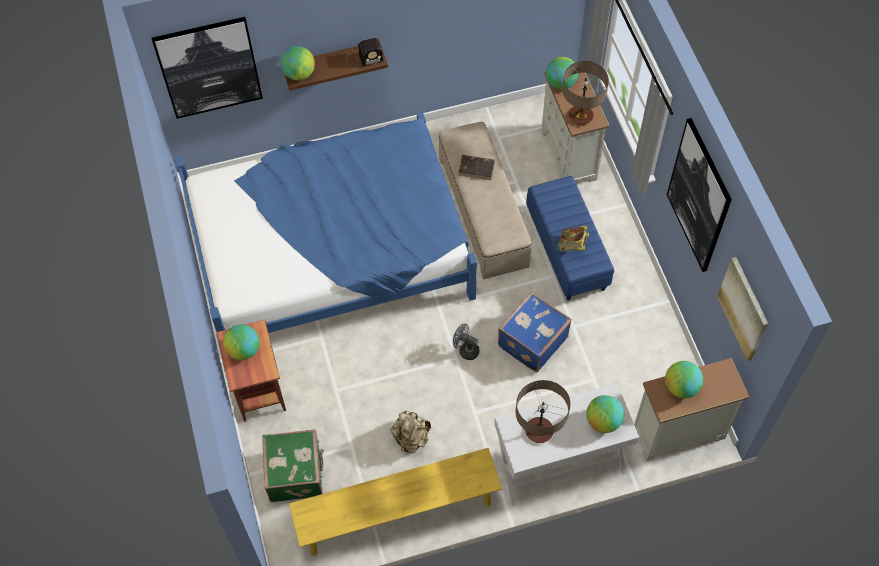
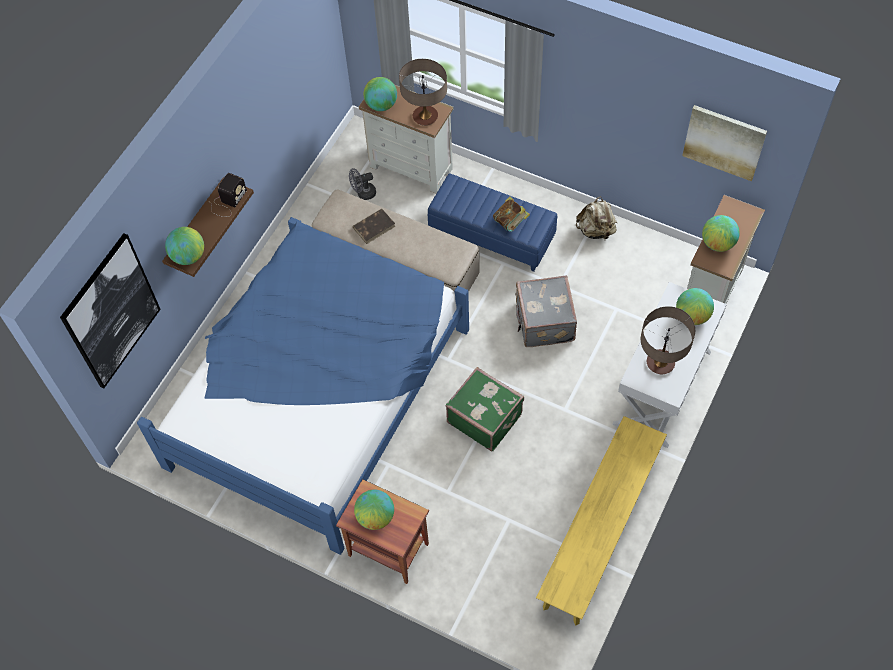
camera: 45 degrees left, 0 degrees up
green suitcase [262,429,324,502] -> green suitcase moved to [445,367,524,451]
beige backpack [390,411,431,453] -> beige backpack moved to [576,196,617,239]
grey fan [453,323,479,360] -> grey fan moved to [349,168,376,200]
blue suitcase [498,292,572,373] -> grey suitcase [515,275,577,347]
picture [667,118,732,272] -> none

